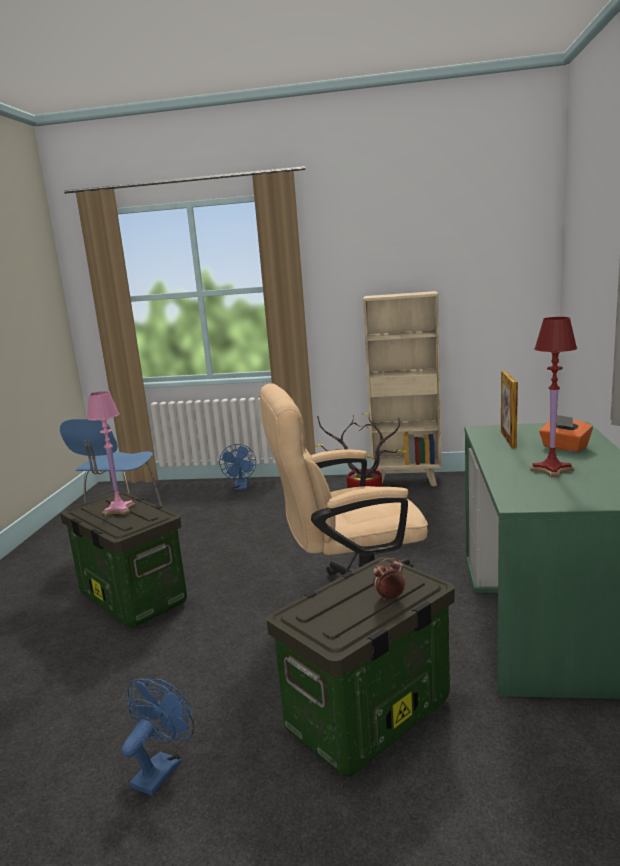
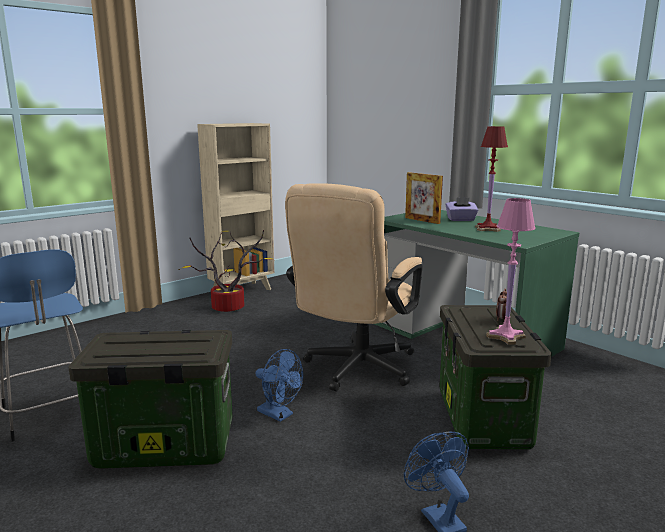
camera: 50 degrees left, 0 degrees up
pink table lamp [87,391,136,516] -> pink table lamp moved to [486,198,536,344]
blue fan [219,444,256,490] -> blue fan moved to [255,349,303,422]
orange tissue box [539,415,593,452] -> purple tissue box [446,198,478,221]

